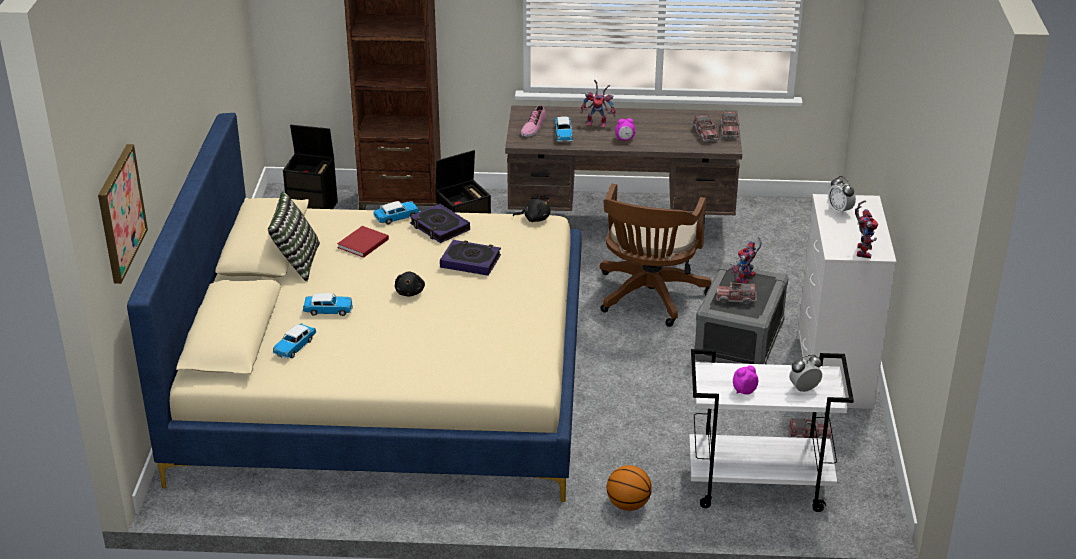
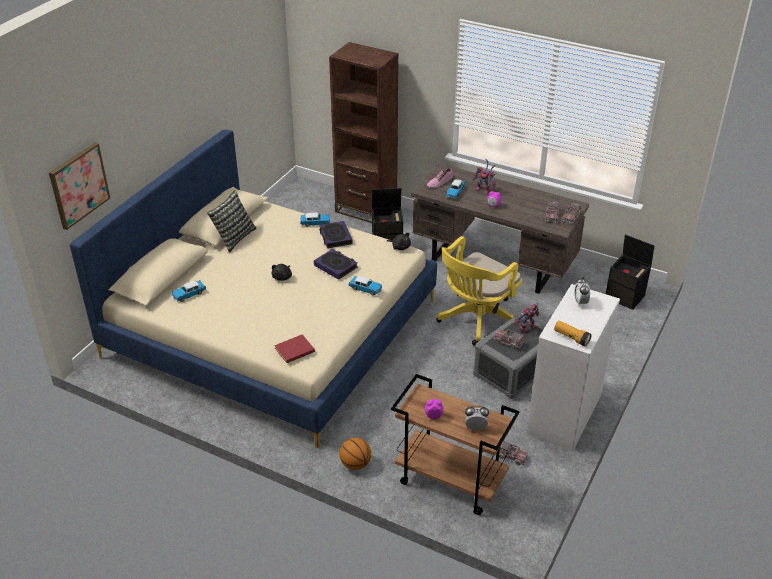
camera: 25 degrees right, 5 degrees up
black storage box [283,124,338,209] -> black storage box moved to [606,234,655,310]
toy car [303,293,353,316] -> toy car moved to [349,276,383,295]
red book [337,226,389,258] -> red book moved to [274,335,315,363]
brown office chair [600,184,712,327] -> yellow office chair [436,236,522,346]
white cart [689,349,854,512] -> brown cart [391,374,520,515]
toy robot [855,200,878,259] -> flashlight [554,321,591,346]

